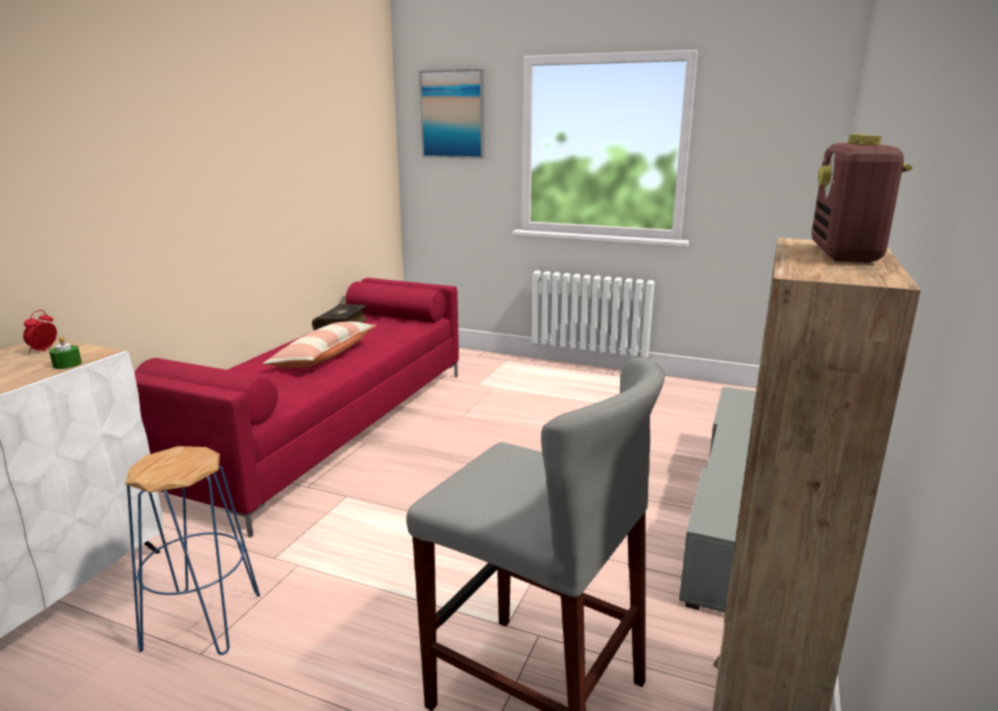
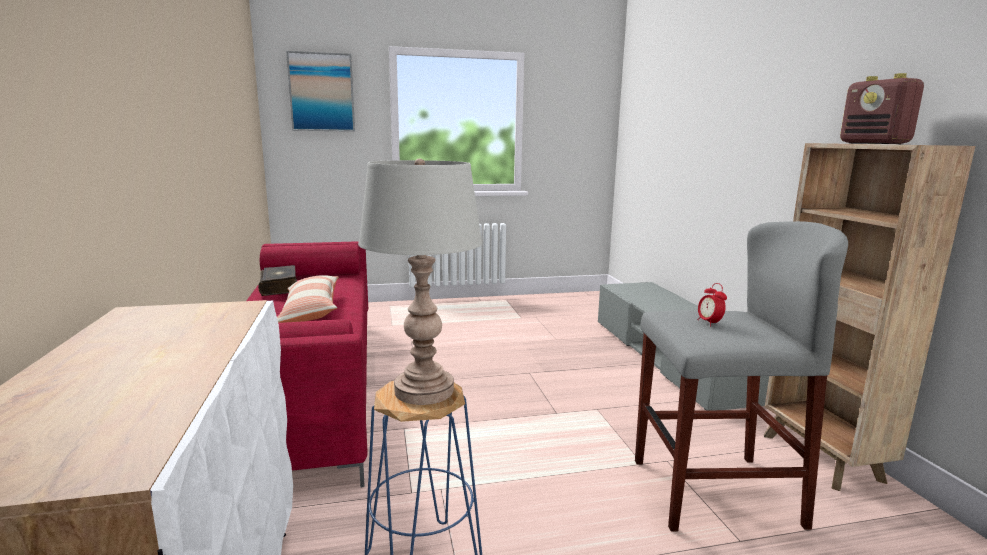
camera: 35 degrees left, 5 degrees down
alarm clock [23,310,57,353] -> alarm clock moved to [697,283,727,327]
green candle [49,336,82,369] -> none
none -> grey table lamp [358,158,483,405]

